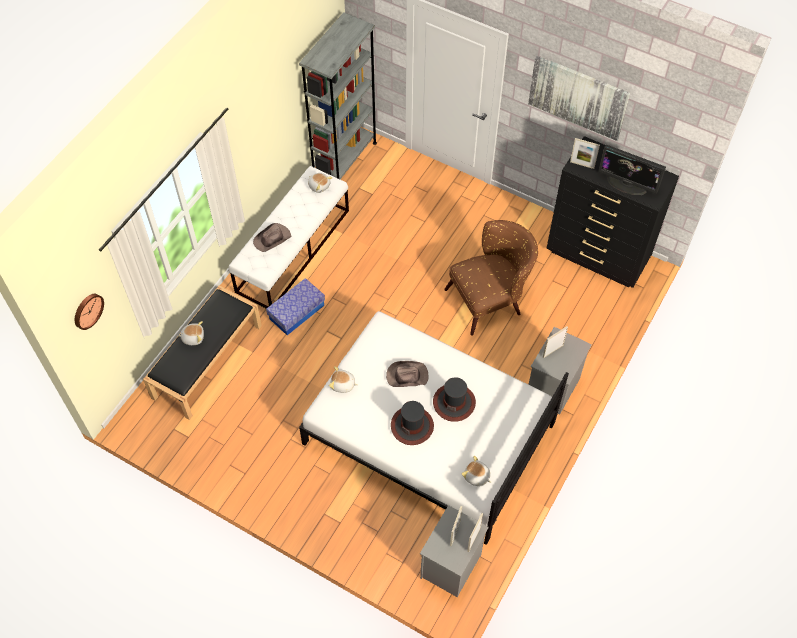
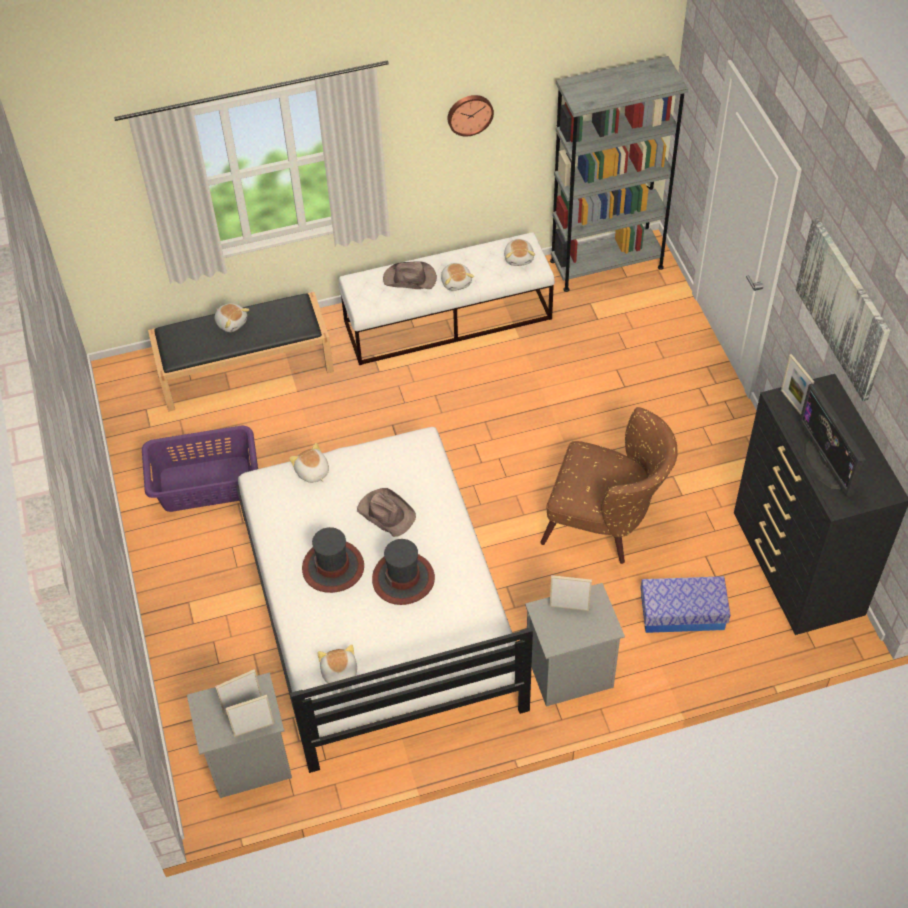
camera: 45 degrees right, 5 degrees down
wall clock [75,294,104,330] -> wall clock moved to [448,95,494,137]
storage box [266,278,325,335] -> storage box moved to [640,576,730,633]
none -> purple laundry basket [142,425,258,512]
none -> plush toy [441,263,474,291]

